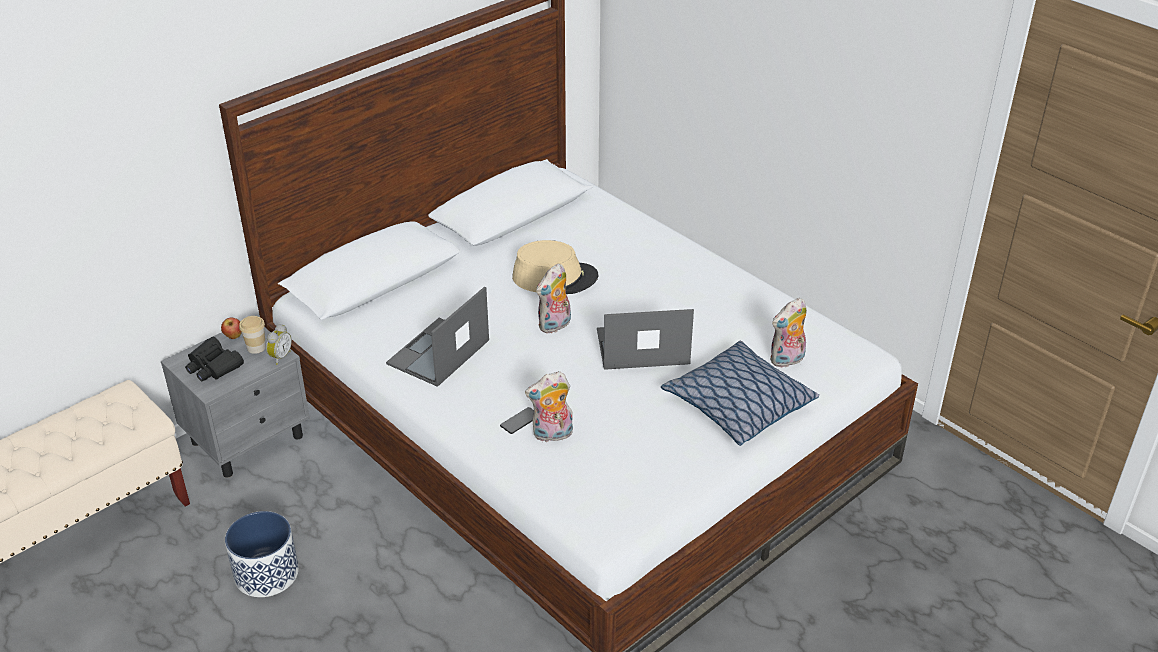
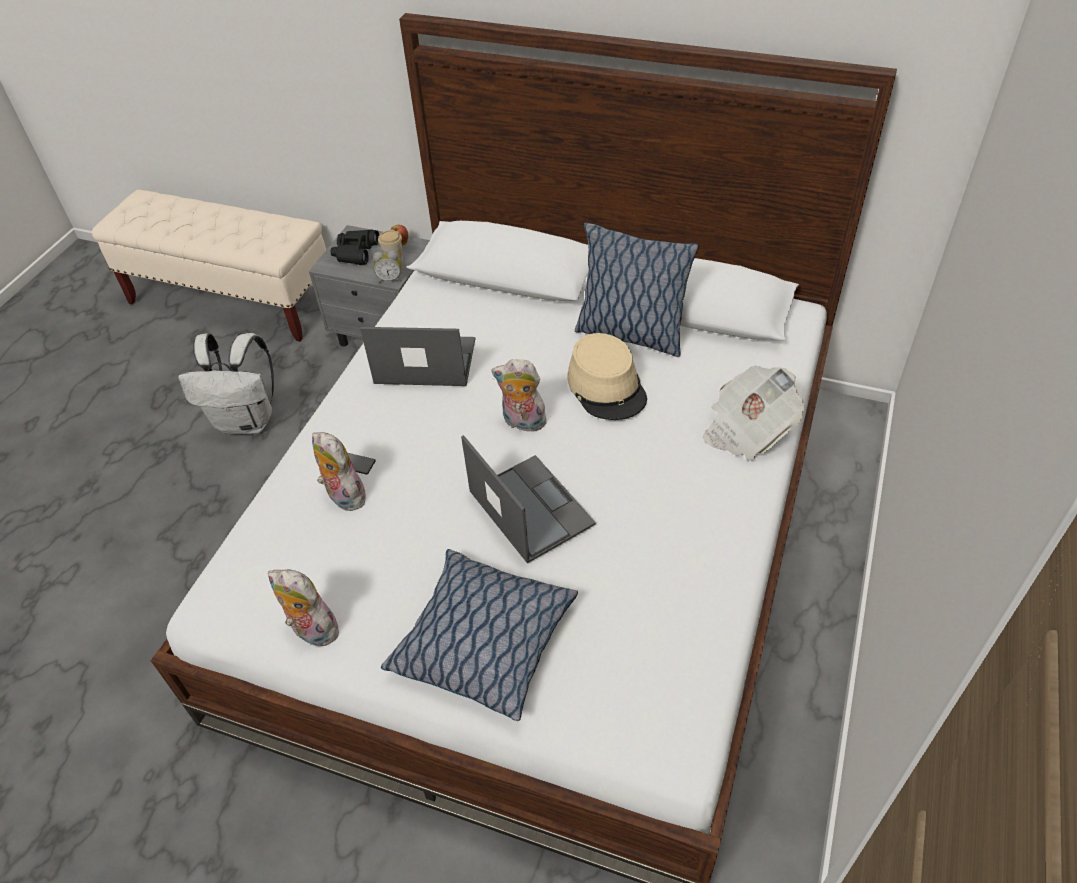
camera: 65 degrees right, 10 degrees up
planter [225,511,299,597] -> white backpack [178,333,274,434]
plush toy [770,298,807,368] -> plush toy moved to [268,569,345,646]
none -> pillow [575,222,699,357]
none -> newspaper [703,365,804,460]

